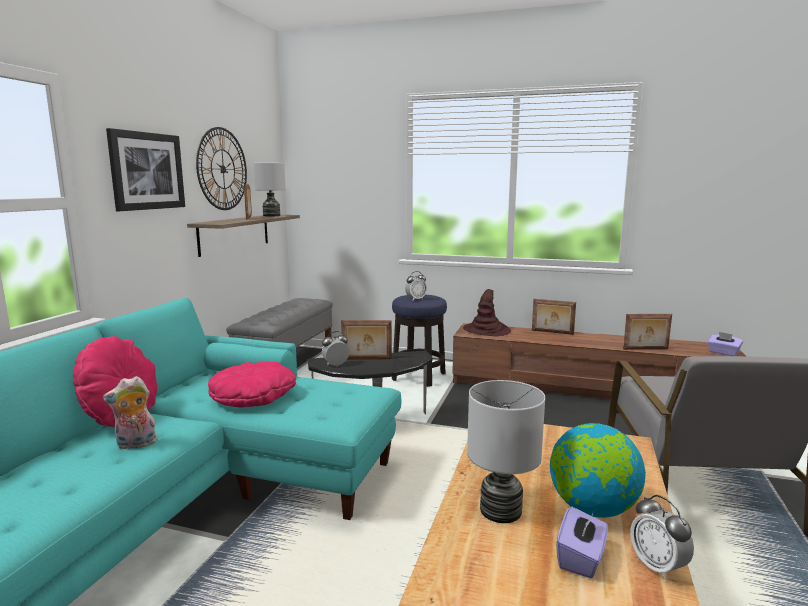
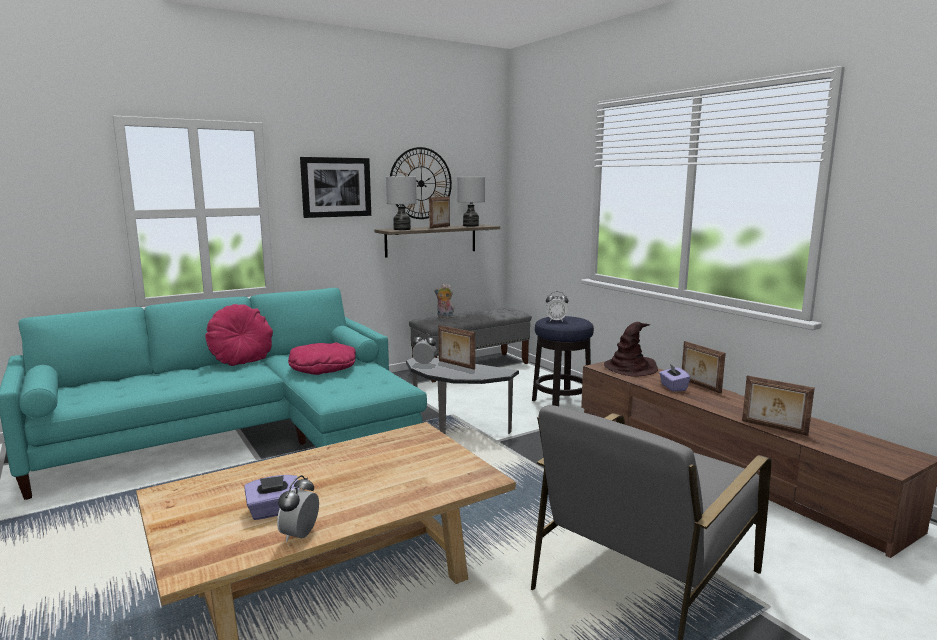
camera: 40 degrees right, 0 degrees up
plush toy [103,376,158,450] -> plush toy moved to [434,284,455,318]
grey table lamp [467,380,545,523] -> grey table lamp moved to [386,176,417,230]
globe [550,423,646,518] -> none
purple tissue box [708,332,743,356] -> purple tissue box moved to [659,364,690,392]

